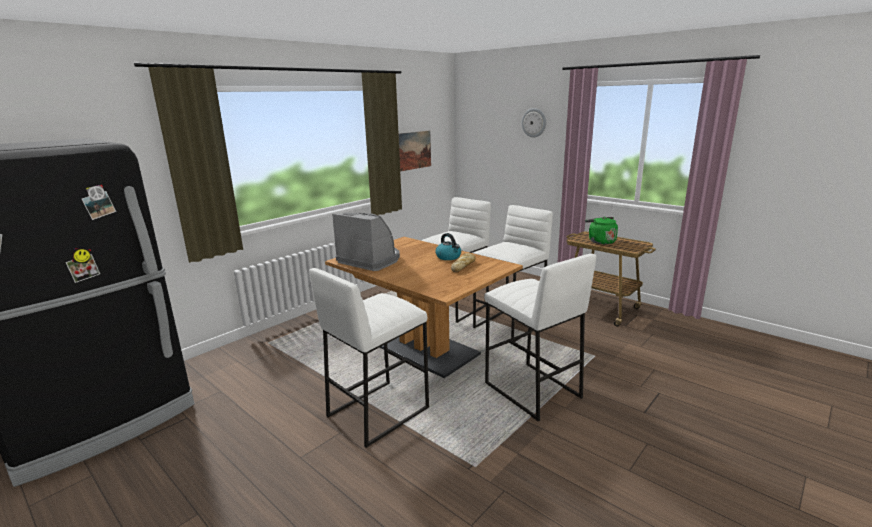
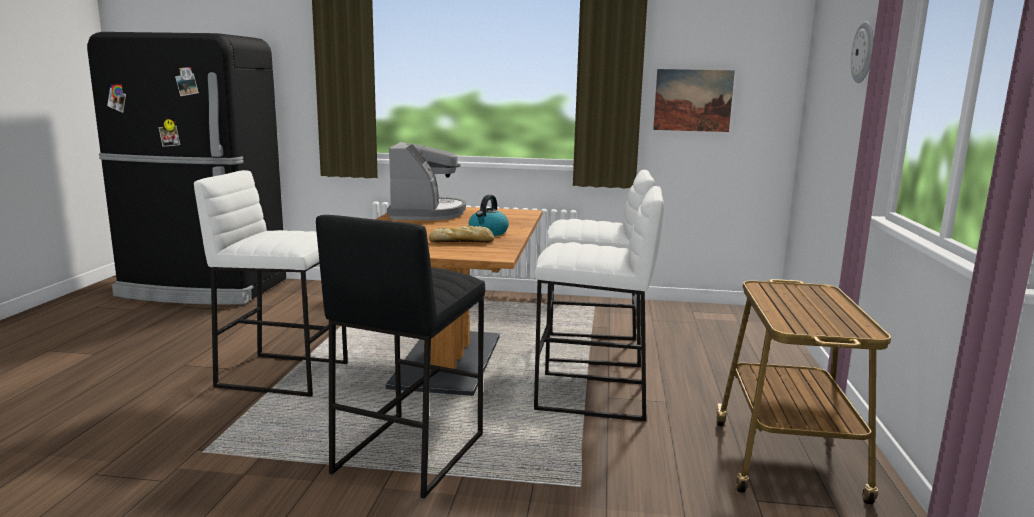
camera: 55 degrees right, 5 degrees down
white stool [484,254,596,422] -> black stool [316,215,485,498]
green kettle [585,217,618,244] -> none

